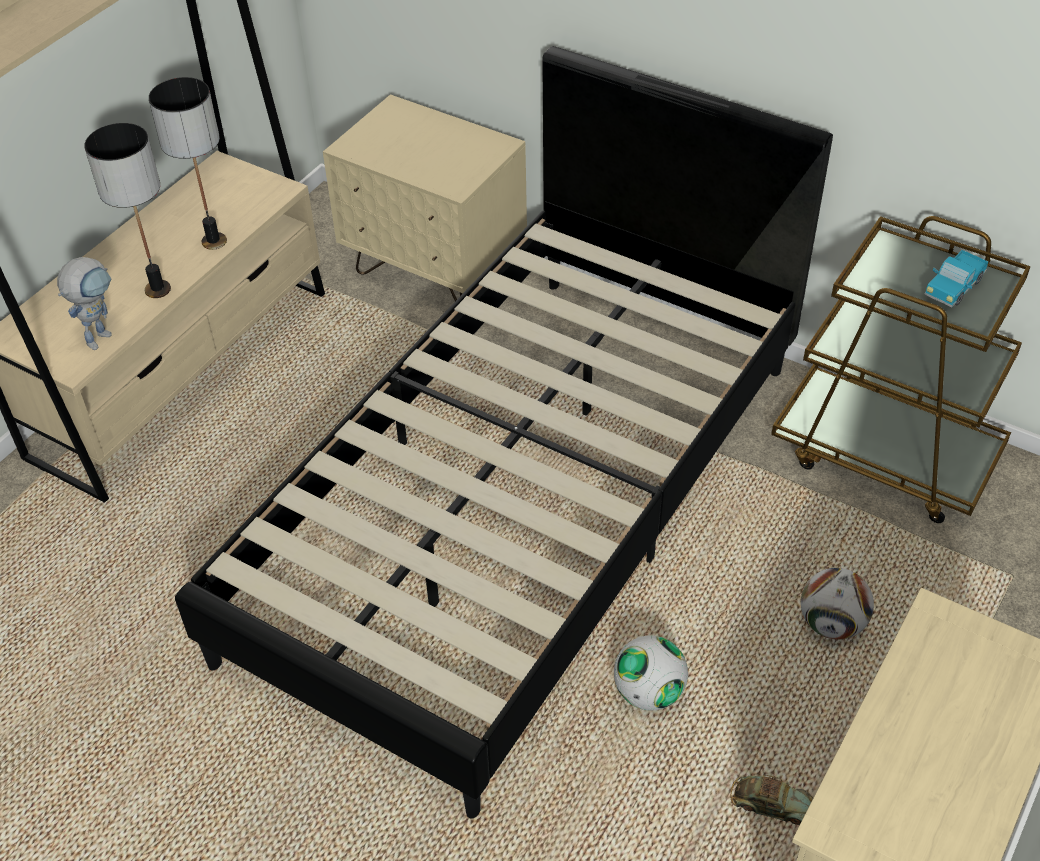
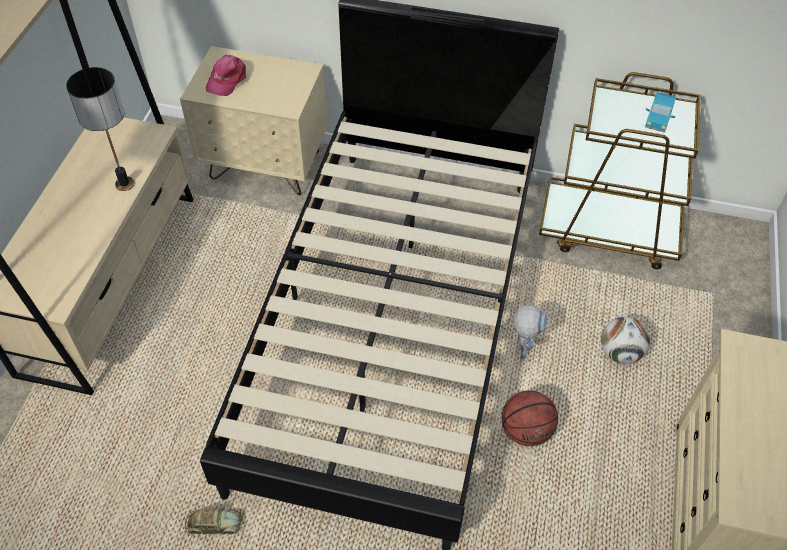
camera: 20 degrees left, 5 degrees up
toy robot [57,257,112,350] -> toy robot moved to [513,305,547,362]
table lamp [85,123,171,298] -> none
football [614,635,688,710] -> basketball [502,390,558,447]
toy car [730,775,814,825] -> toy car moved to [185,507,243,535]
none -> pink cap [206,55,246,96]

